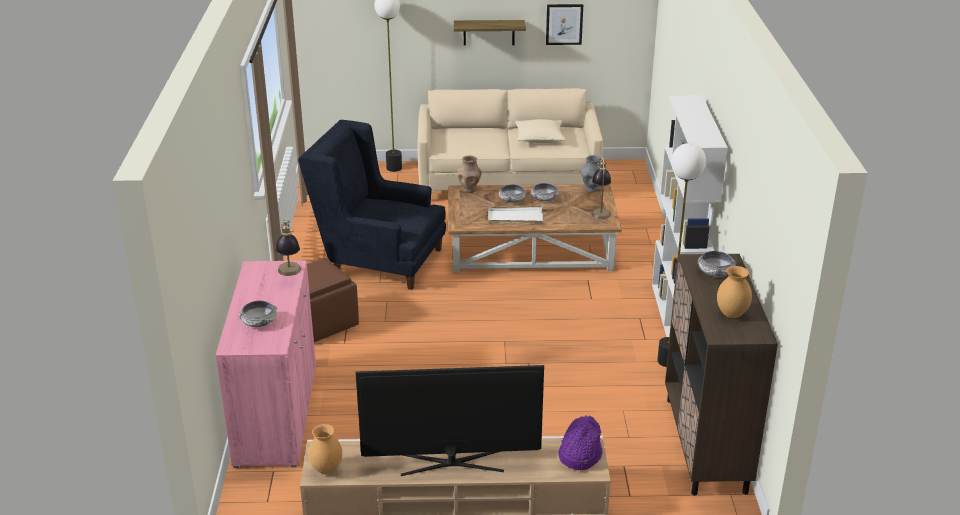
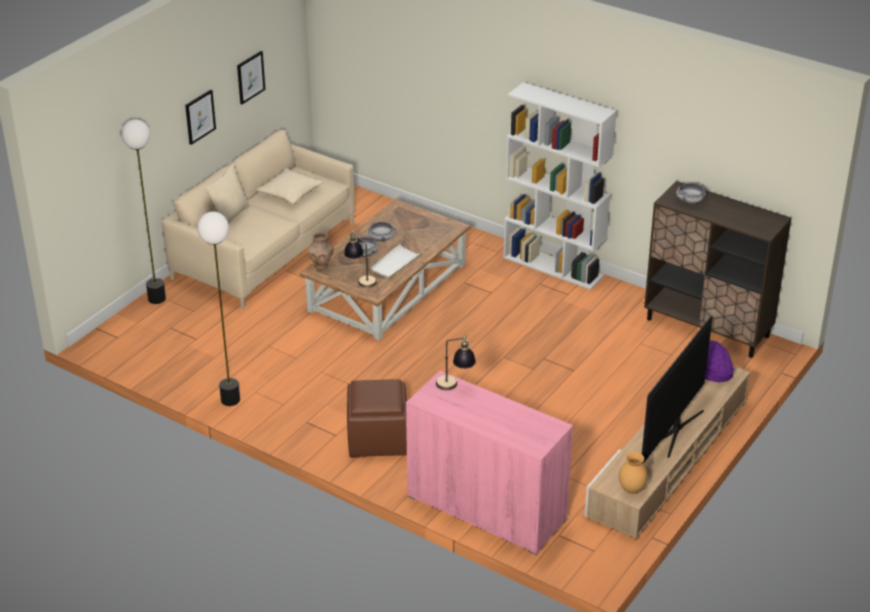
camera: 55 degrees left, 5 degrees up
bowl [239,301,277,327] -> none
blue armchair [298,120,446,290] -> none
shelf [454,20,526,46] -> picture [185,90,216,145]
grey vase [581,155,601,192] -> none
table lamp [592,158,611,219] -> table lamp moved to [344,231,377,288]
floor lamp [657,143,706,367] -> floor lamp moved to [197,212,240,406]
brown vase [717,266,752,318] -> none
none -> beige pillow [205,164,250,224]

